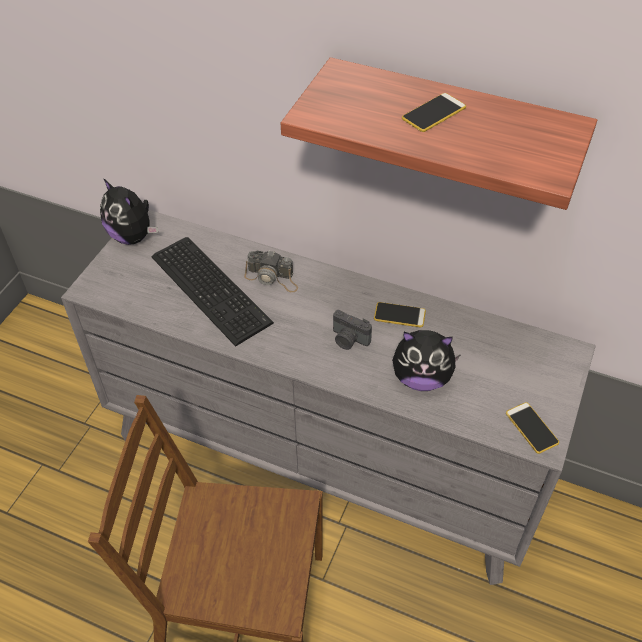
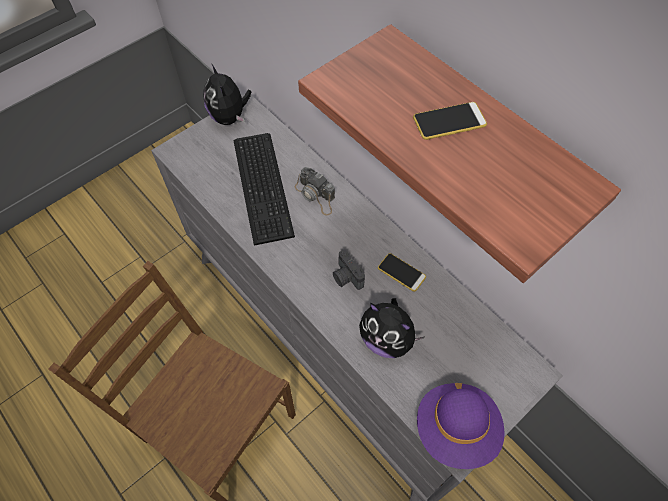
camera: 25 degrees right, 10 degrees up
phone [506,402,559,454] -> purple hat [417,383,505,469]

